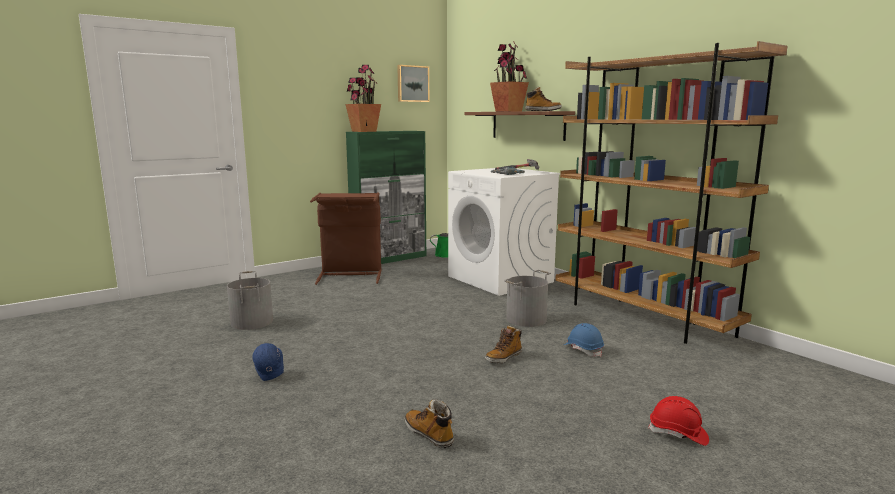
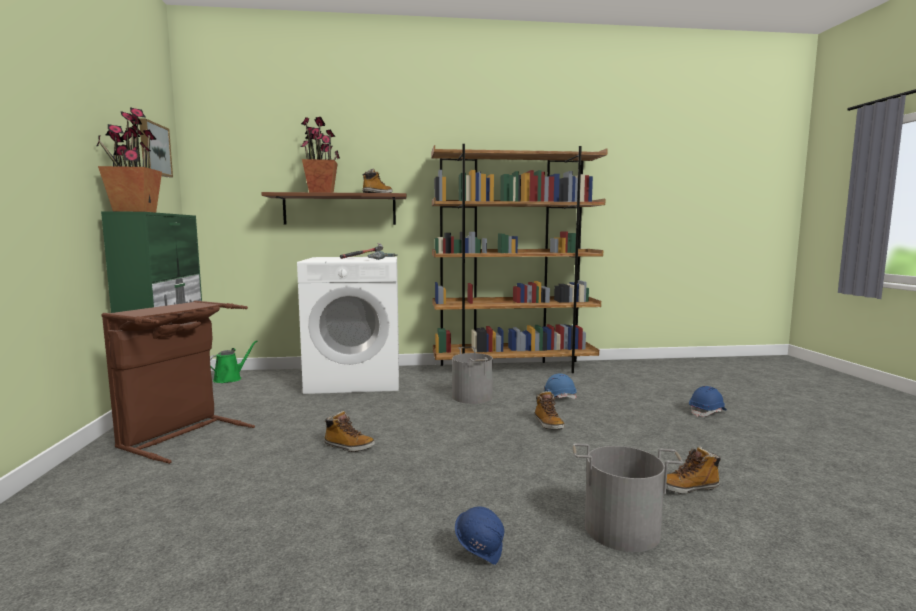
camera: 60 degrees left, 5 degrees down
grey bucket [227,271,273,330] -> grey bucket moved to [573,443,683,552]
red hard hat [648,396,709,446] -> blue hard hat [689,386,727,417]
none -> boot [324,411,375,452]

